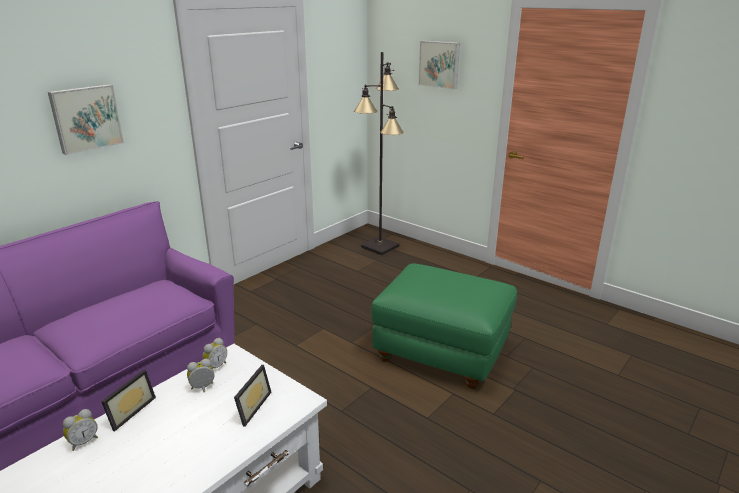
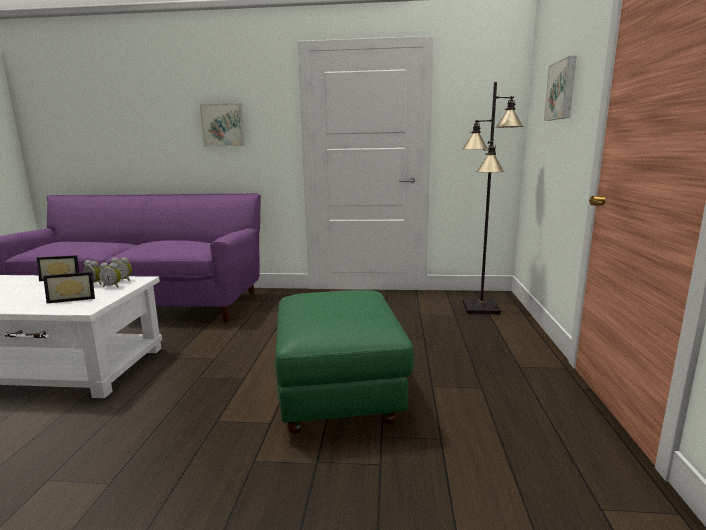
camera: 55 degrees right, 10 degrees down
alarm clock [63,409,98,451] -> alarm clock moved to [99,263,122,287]

